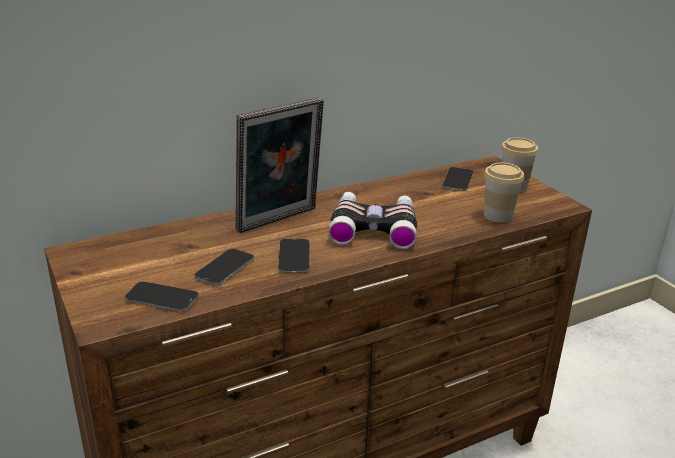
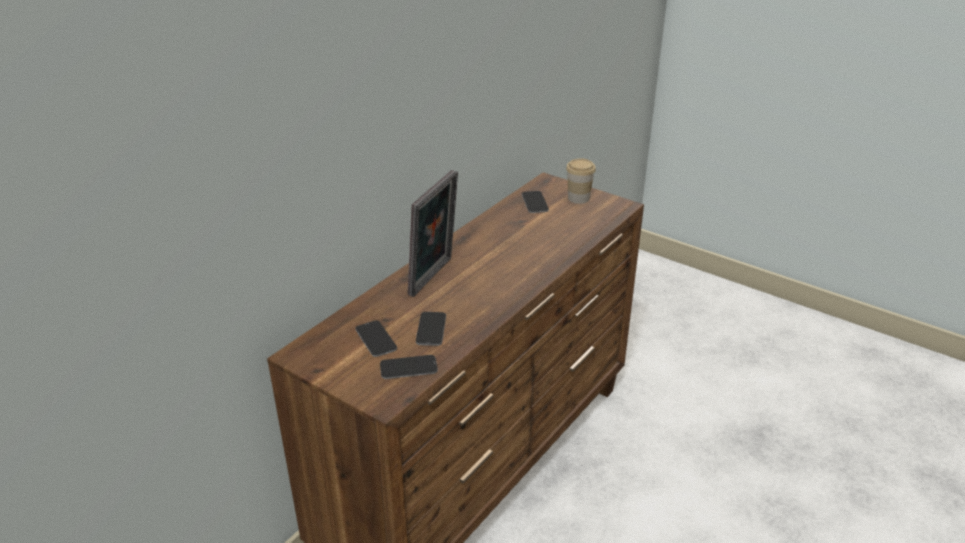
camera: 25 degrees left, 5 degrees up
phone [278,239,310,273] -> phone moved to [355,321,397,357]
binoculars [328,192,417,249] -> none
cup [484,163,524,223] -> none

